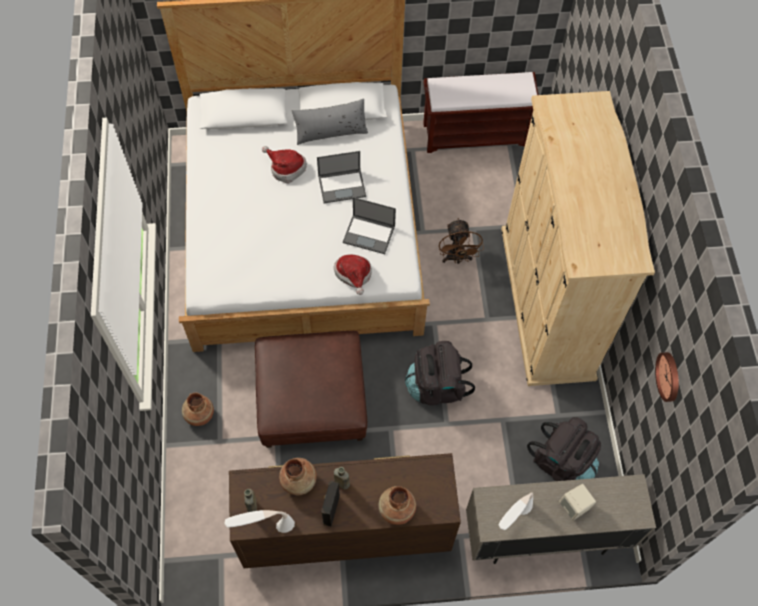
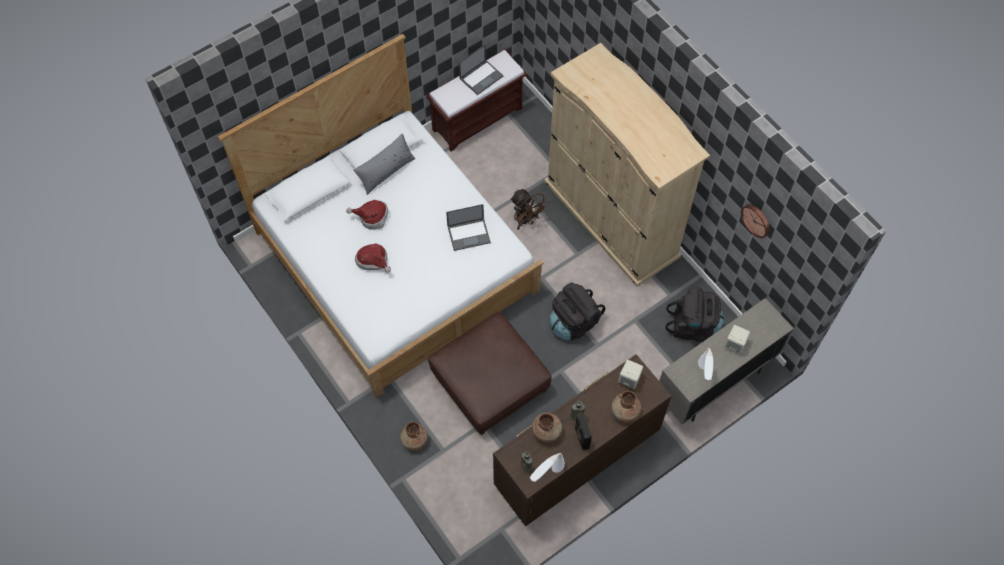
camera: 30 degrees left, 0 degrees up
laptop [317,151,366,203] -> laptop moved to [459,44,503,95]
hat [334,254,372,295] -> hat moved to [355,243,391,273]
none -> beige speaker [618,360,643,389]

